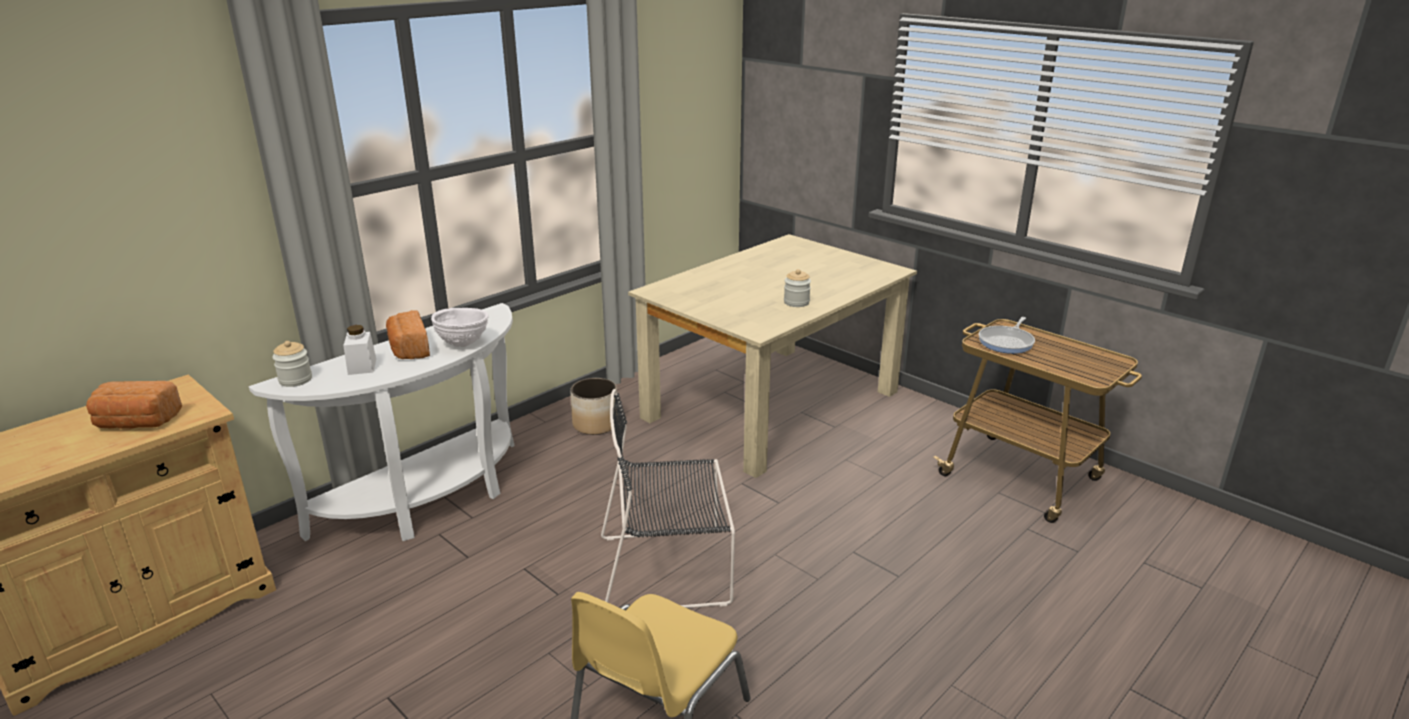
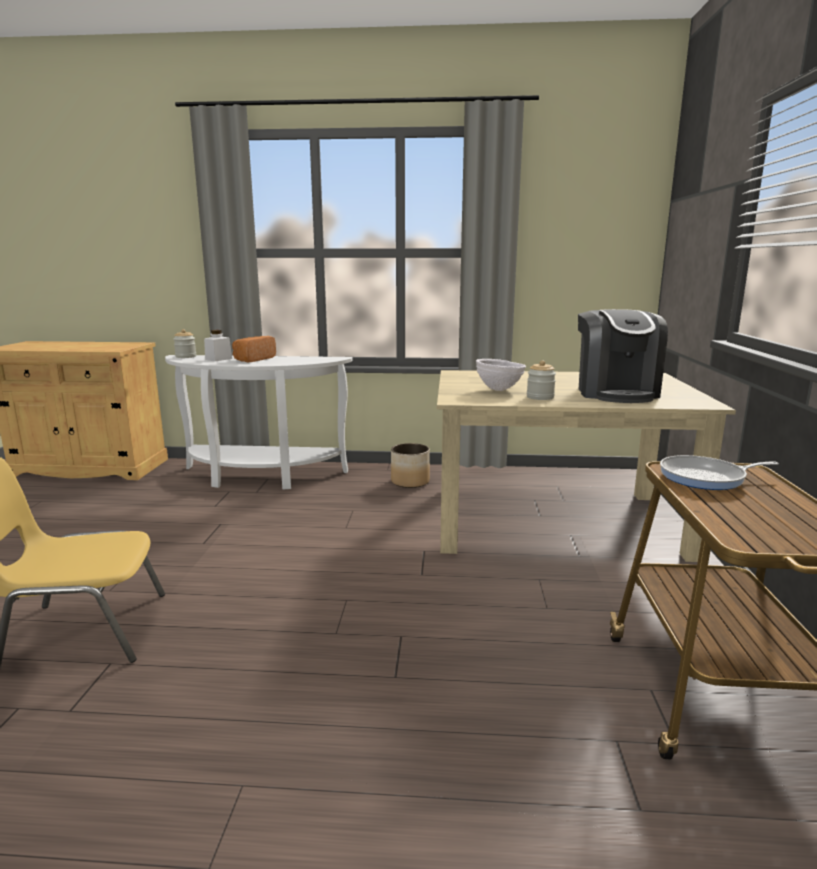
camera: 50 degrees right, 10 degrees down
bread [86,381,182,429] -> none
white bowl [431,308,489,347] -> white bowl moved to [476,359,526,391]
black chair [601,389,735,608] -> none
none -> coffee machine [578,309,668,403]

